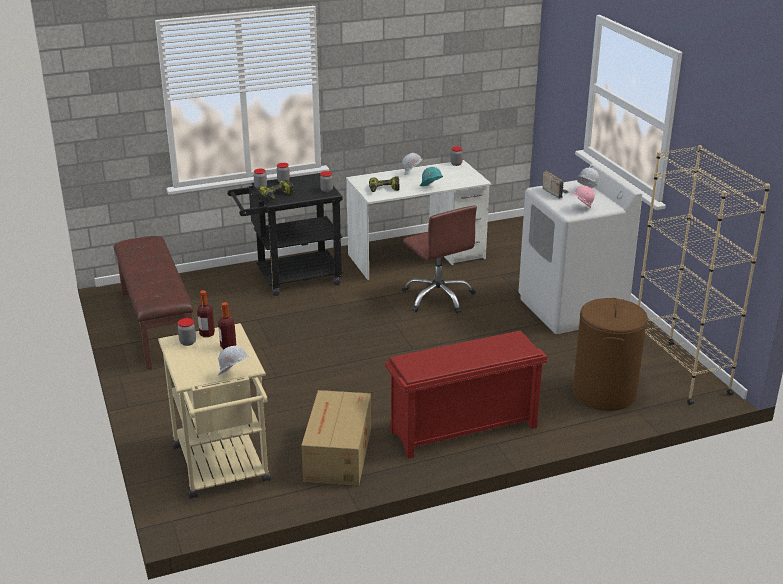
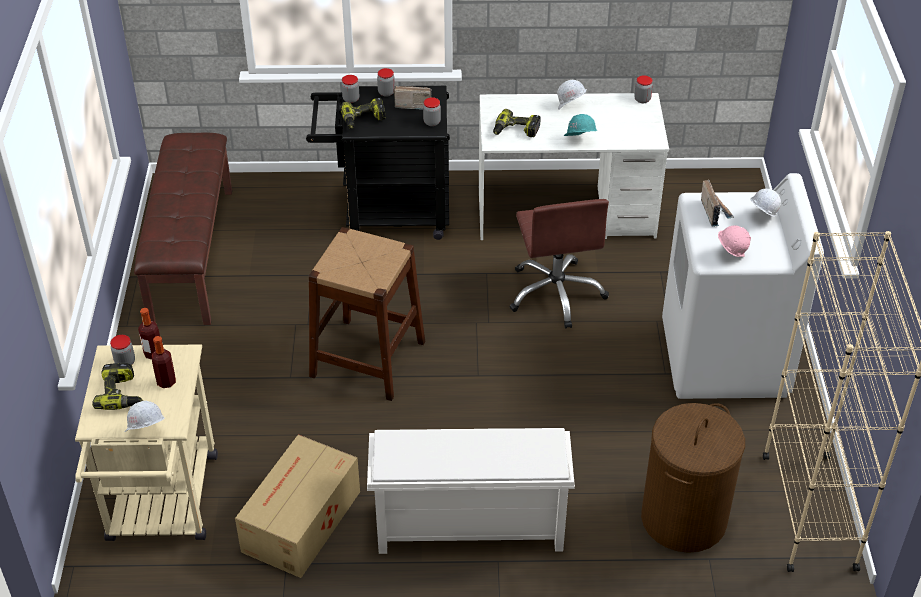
camera: 20 degrees right, 15 degrees up
red shoe rack [385,331,547,459] -> white shoe rack [367,428,575,554]
none -> power drill [92,363,143,410]
none -> brown stool [308,227,425,401]
none -> radio [394,86,432,110]

